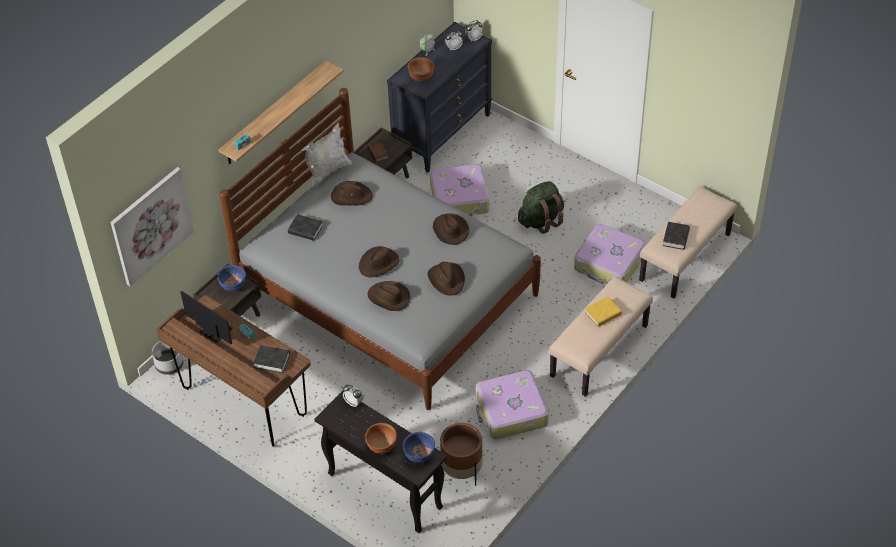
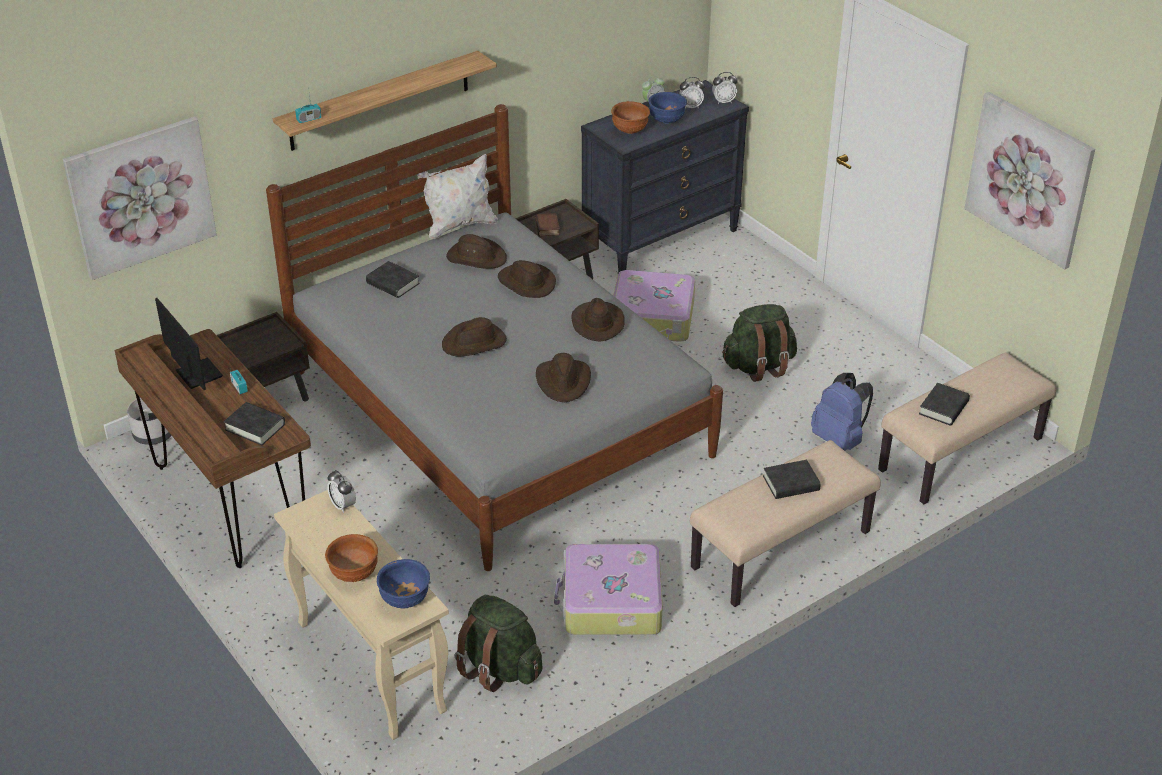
camera: 15 degrees right, 10 degrees down
blue bowl [217,265,246,292] -> blue bowl moved to [649,92,687,124]
black console table [314,390,447,533] -> beige console table [274,490,449,740]
brown hat [367,281,410,311] -> brown hat moved to [498,260,556,298]
brown planter [440,423,483,486] -> green backpack [455,595,542,692]
suitcase [574,224,646,284] -> blue backpack [811,373,873,451]
yellow book [585,296,622,327] -> black book [763,460,821,499]
none -> picture [964,92,1095,269]

